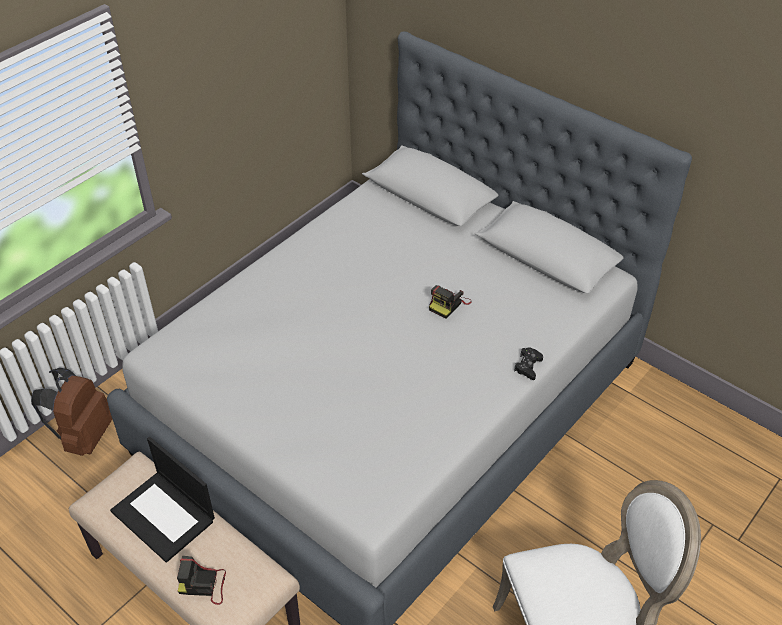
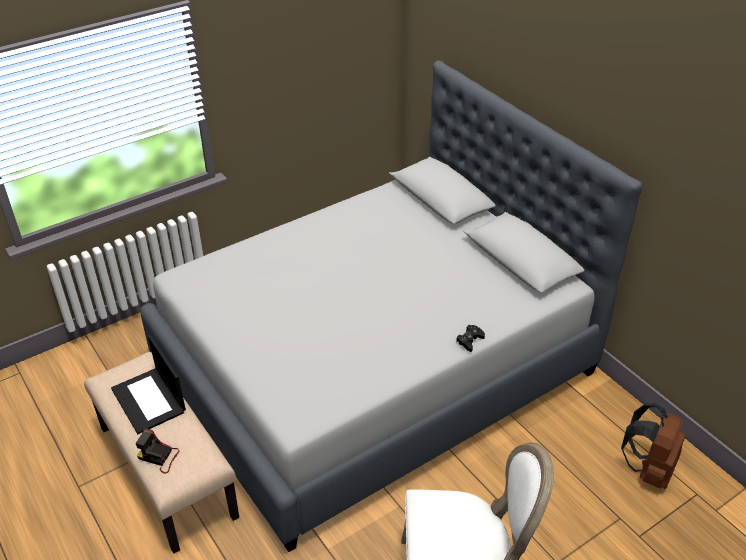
camera: 15 degrees right, 5 degrees down
brown backpack [31,368,112,456] -> brown backpack moved to [621,404,685,489]
camera [429,285,472,319] -> none

